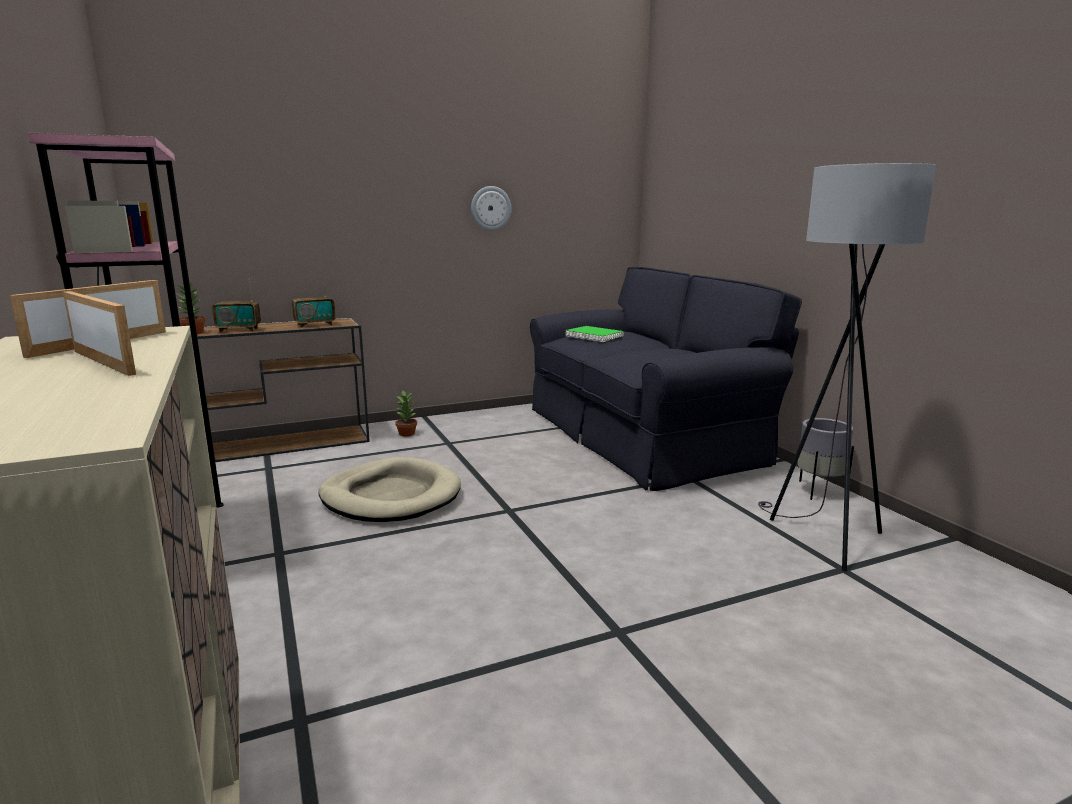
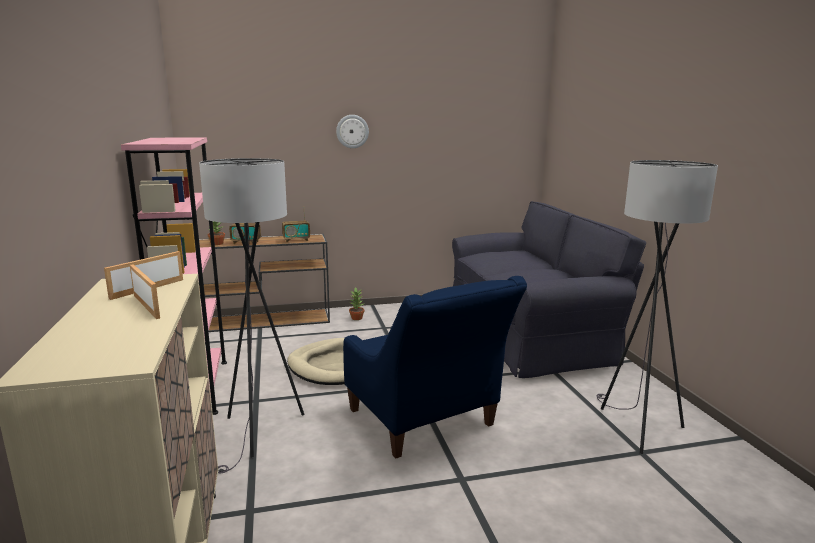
camera: 10 degrees right, 0 degrees up
wall clock [471,186,511,231] -> wall clock moved to [336,115,369,148]
green book [565,326,624,342] -> none
grey planter [798,418,854,500] -> none
none -> grey floor lamp [199,158,304,473]
none -> blue armchair [343,276,527,458]

